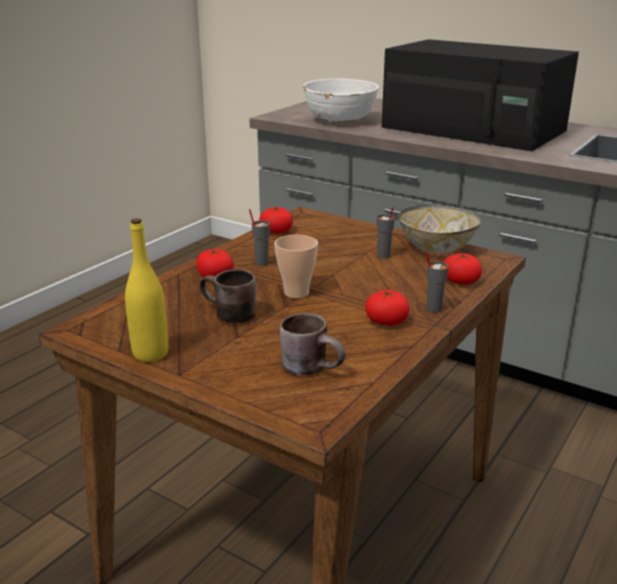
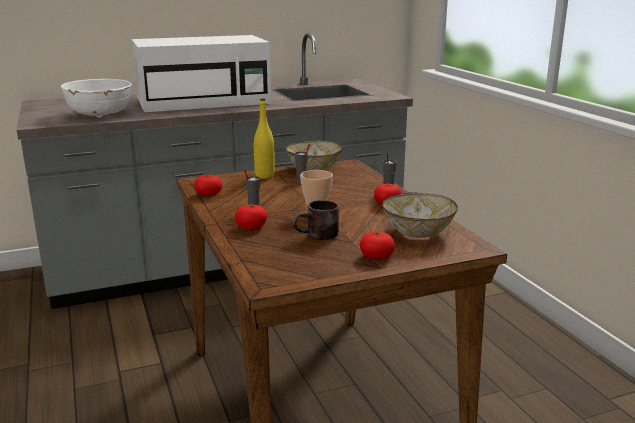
camera: 55 degrees left, 5 degrees down
yellow bottle [125,218,168,362] -> yellow bottle moved to [254,98,275,179]
brown mug [280,313,346,376] -> bowl [382,192,458,238]
black microwave [382,39,579,151] -> white microwave [132,35,271,112]
tomato [444,252,482,285] -> tomato moved to [360,231,395,259]

